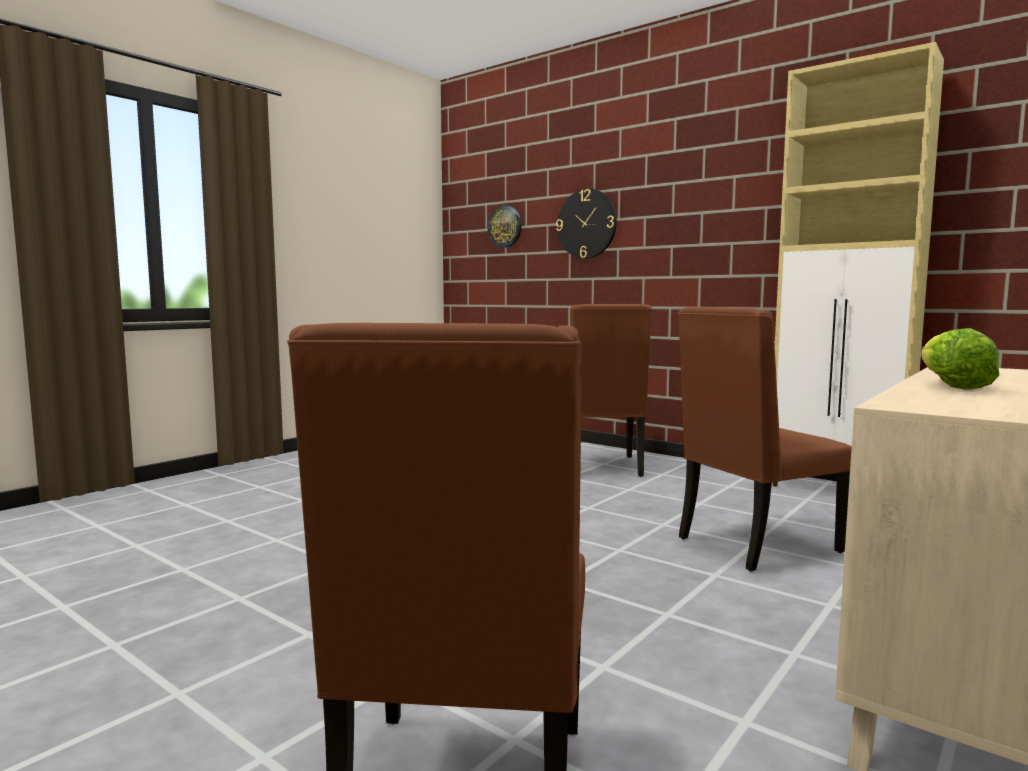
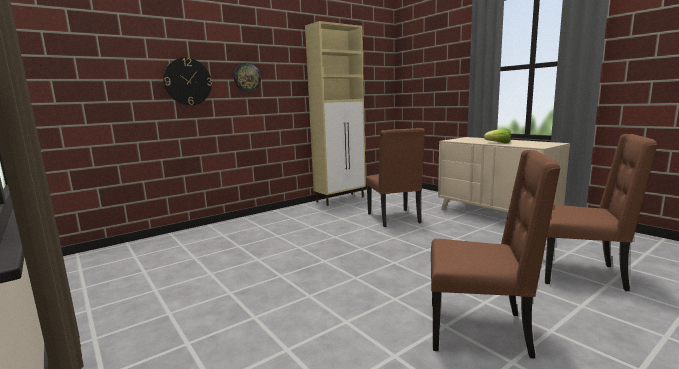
camera: 75 degrees left, 5 degrees up
wall clock [488,205,522,248] -> wall clock moved to [234,63,261,92]
brown chair [570,304,652,477] -> brown chair moved to [431,150,561,359]

